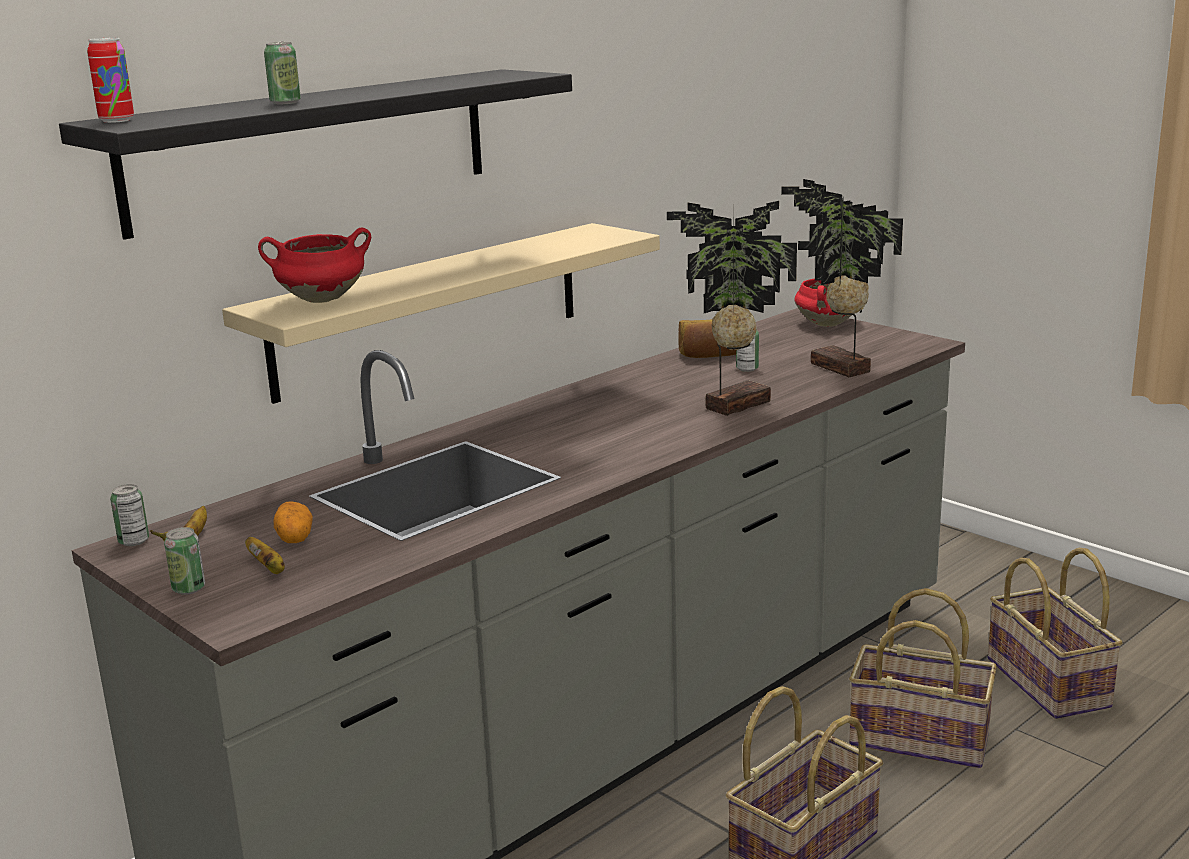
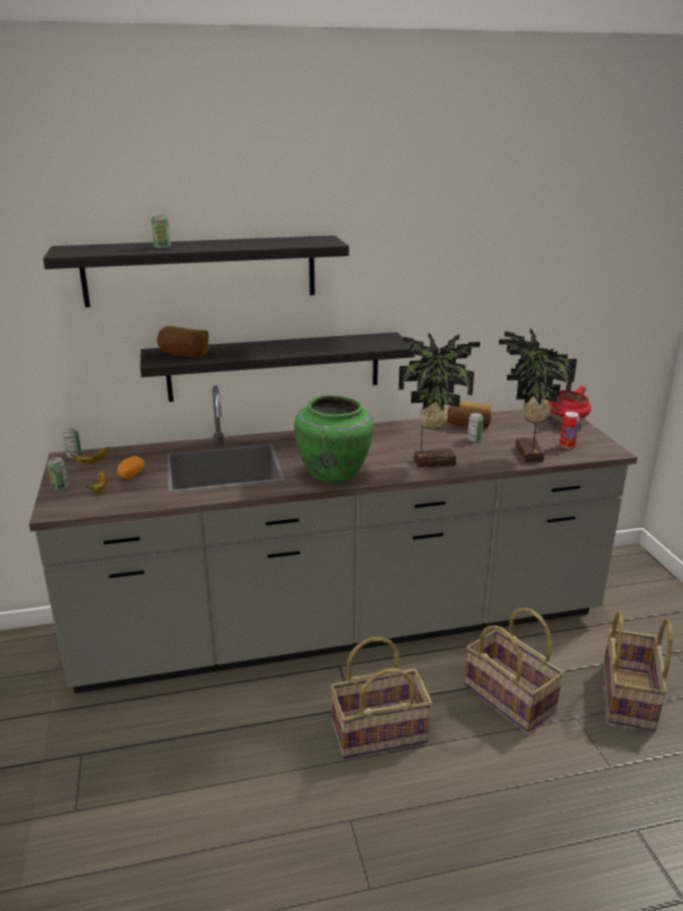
camera: 30 degrees right, 5 degrees up
can [87,37,134,123] -> can moved to [560,411,579,449]
beige shelf [222,223,660,404] -> black shelf [140,332,415,402]
red cooking pot [258,227,371,303] -> bread [157,326,209,357]
none -> green vase [294,395,374,483]

